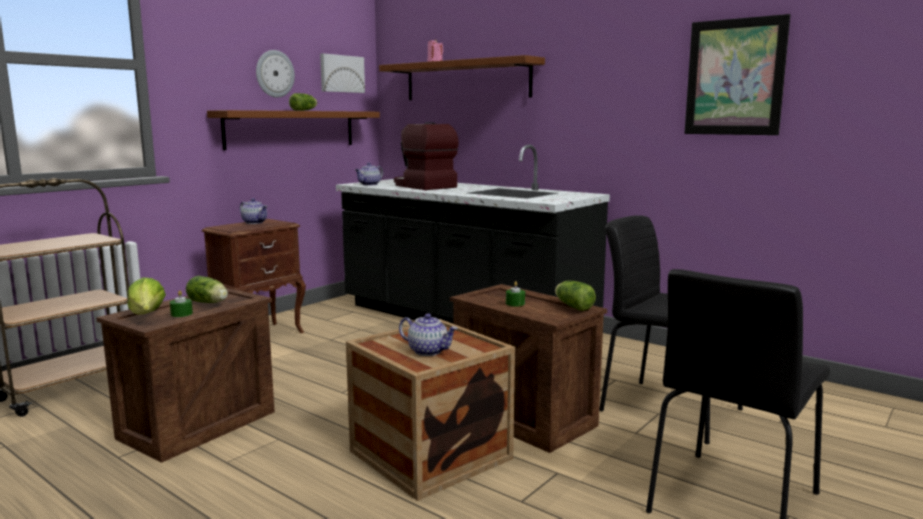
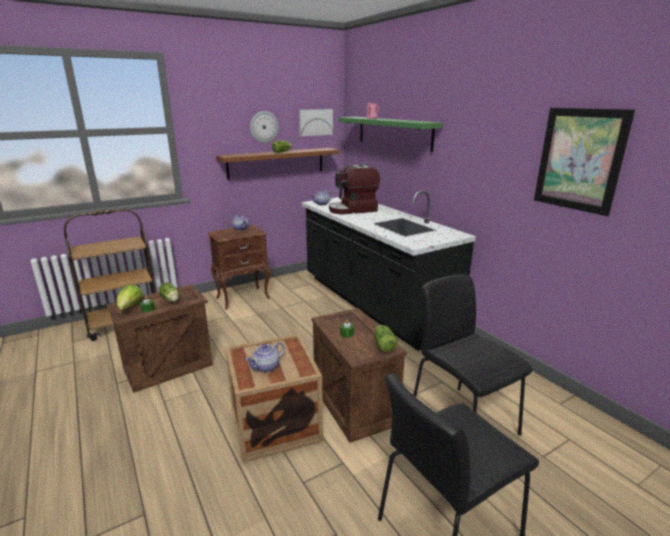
camera: 20 degrees right, 10 degrees up
brown shelf [379,55,545,100] -> green shelf [339,117,443,152]
coffee machine [394,122,459,190] -> coffee machine turned 90 degrees counterclockwise [329,165,380,215]
teapot [399,314,458,356] -> teapot turned 90 degrees clockwise [245,342,285,372]

